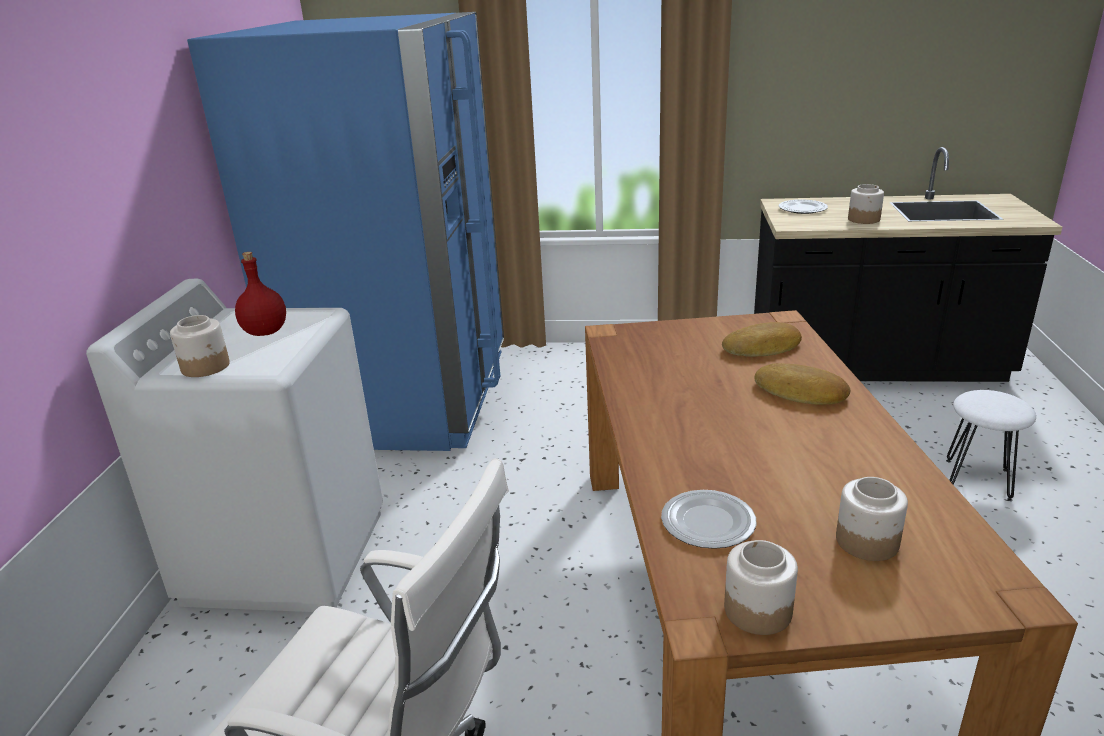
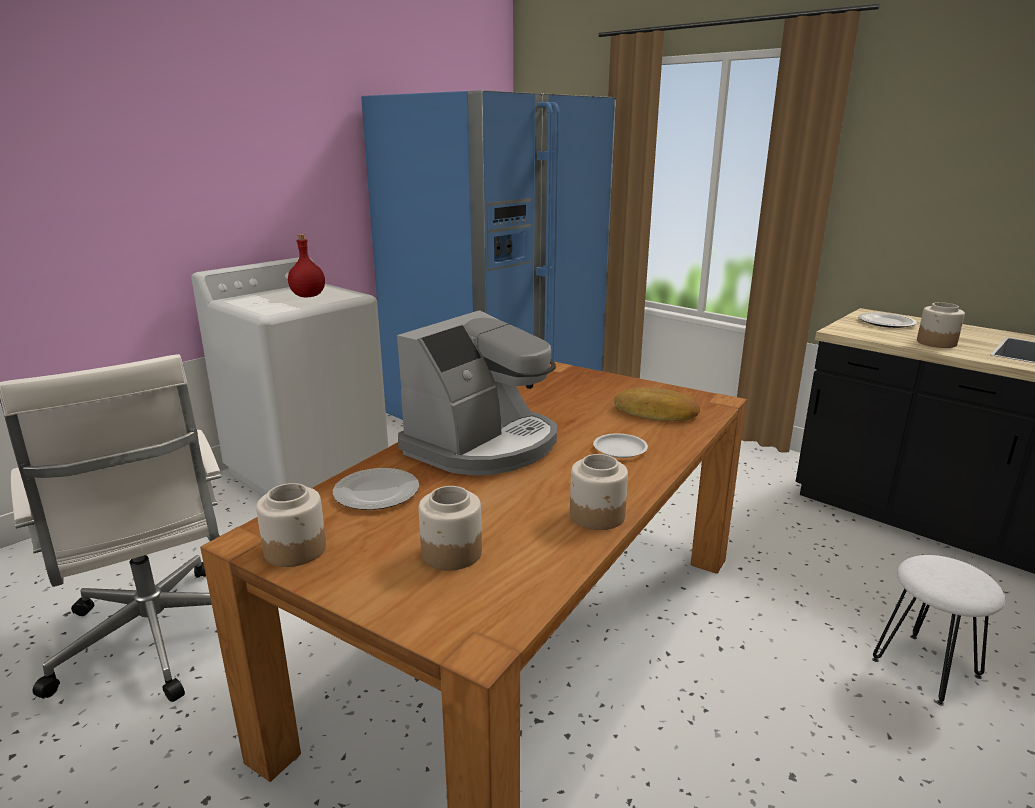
camera: 35 degrees right, 5 degrees down
jar [170,315,230,377] -> jar moved to [570,454,628,530]
bread [754,363,851,405] -> white plate [593,434,648,458]
none -> coffee machine [397,310,557,475]

